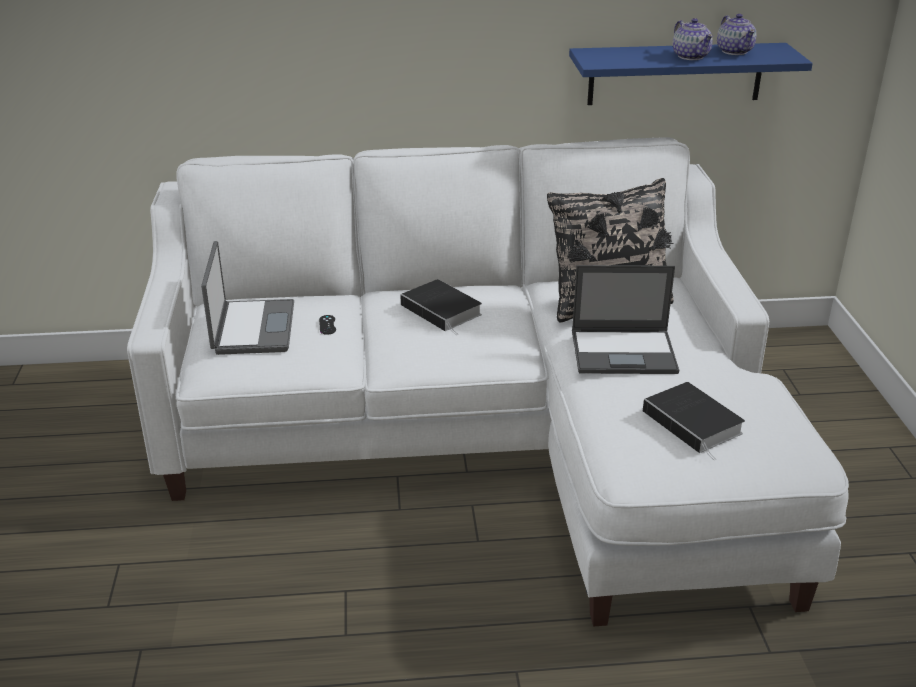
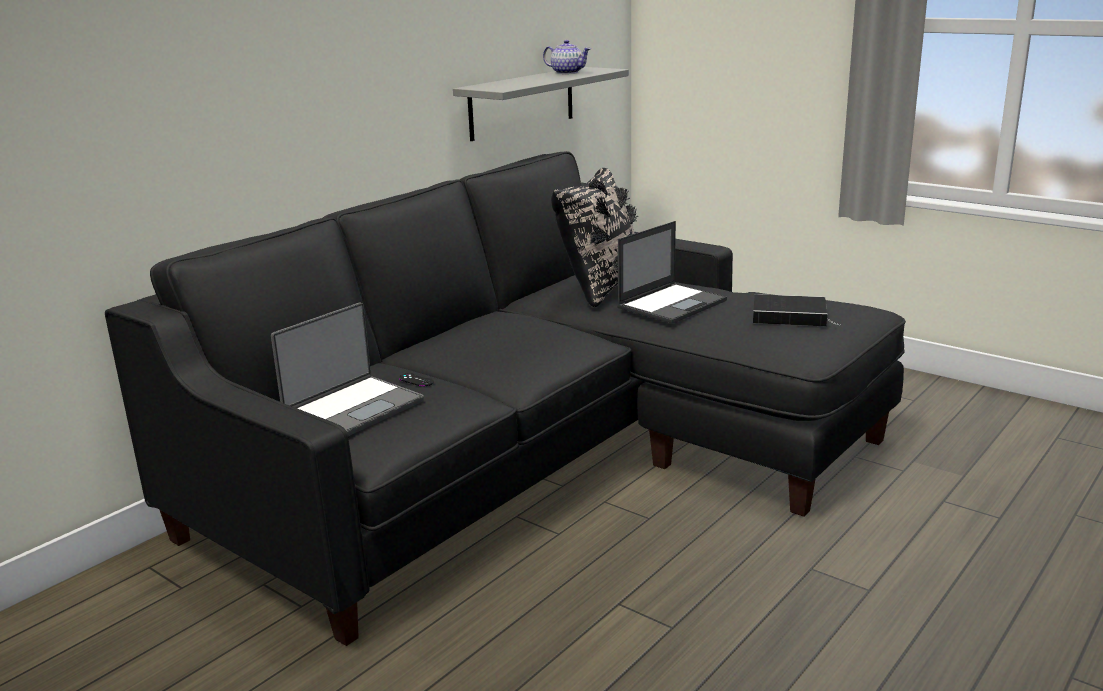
camera: 45 degrees left, 10 degrees down
white sofa [127,137,849,626] -> black sofa [105,151,906,646]
laptop [201,241,294,355] -> laptop turned 90 degrees clockwise [271,302,424,436]
book [401,279,482,335] -> none
blue shelf [569,43,813,105] -> grey shelf [453,67,629,141]
teapot [673,18,713,60] -> none

